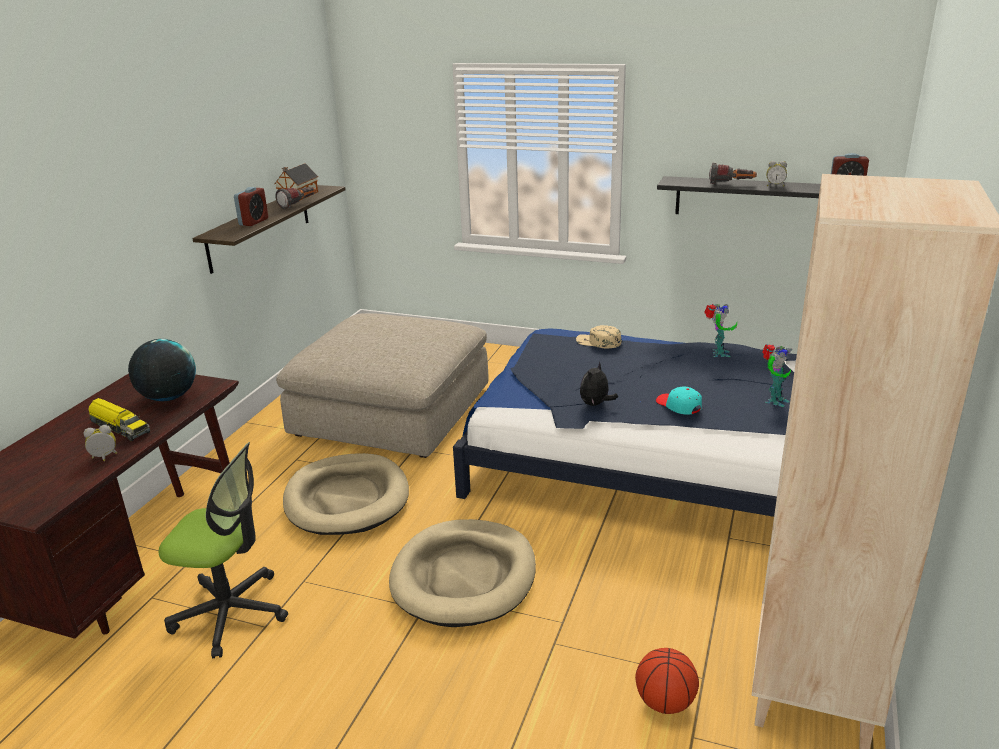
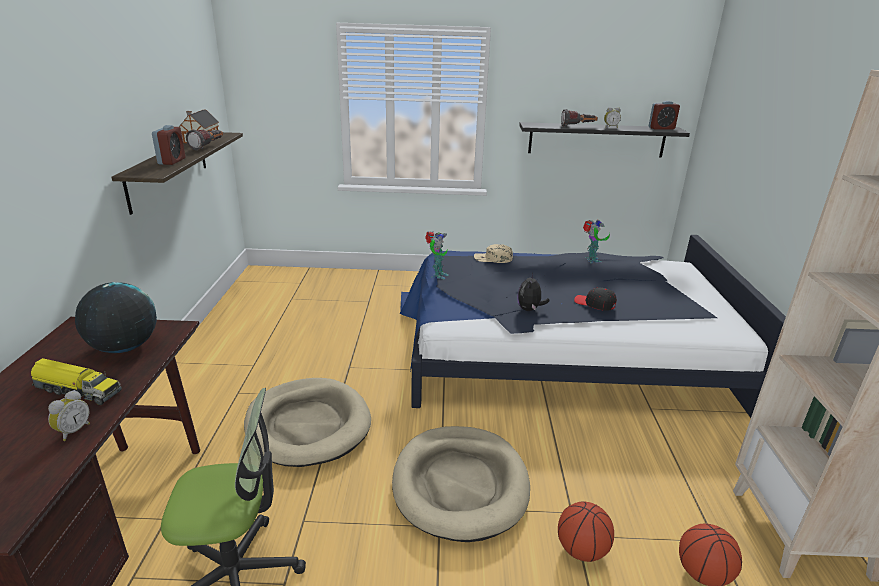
camera: 20 degrees left, 0 degrees up
alarm clock [83,425,117,461] -> alarm clock turned 150 degrees clockwise [48,390,90,441]
beige ottoman [276,313,489,458] -> none
turquoise cap [656,386,702,415] -> black cap [574,287,617,311]
toy robot [762,344,792,407] -> toy robot moved to [425,231,449,279]
none -> basketball [558,501,614,562]

